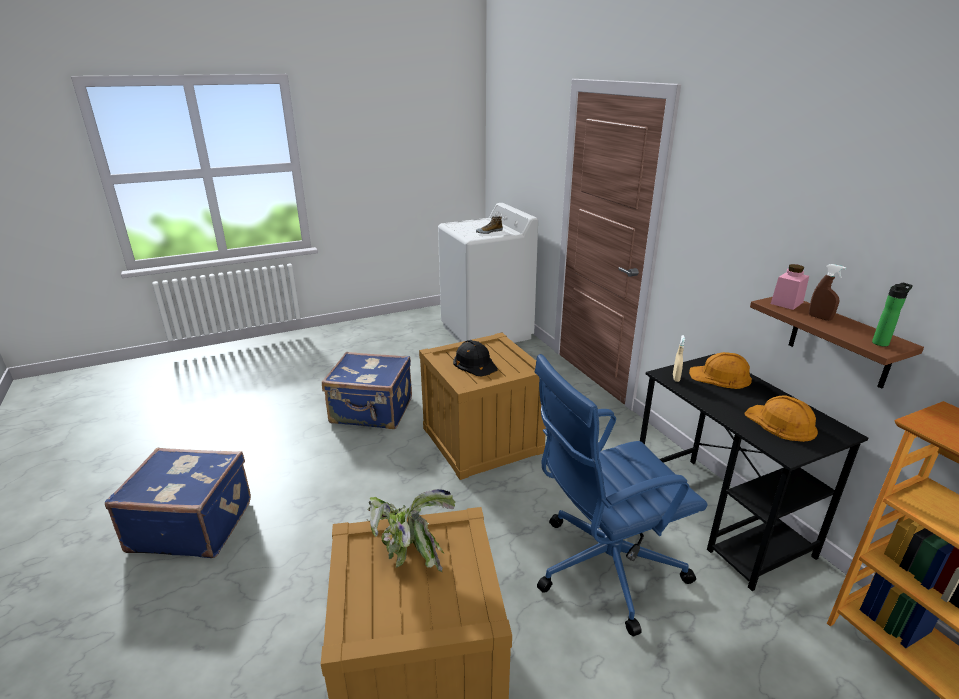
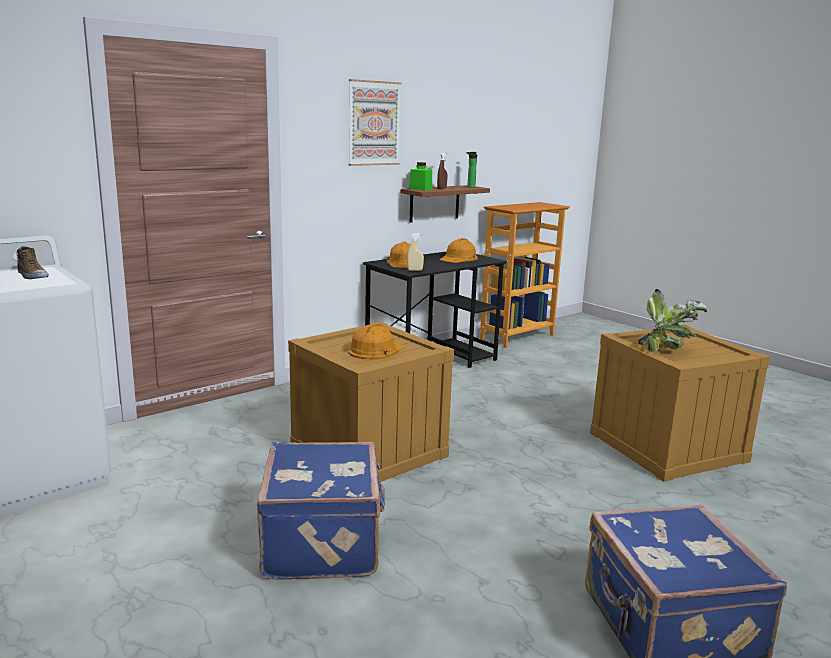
camera: 105 degrees left, 10 degrees down
black hard hat [453,340,498,376] -> orange hard hat [348,323,404,359]
blue office chair [535,354,708,637] -> none
pink jar [771,264,809,310] -> green jar [409,162,432,191]
none -> picture [348,79,401,166]

